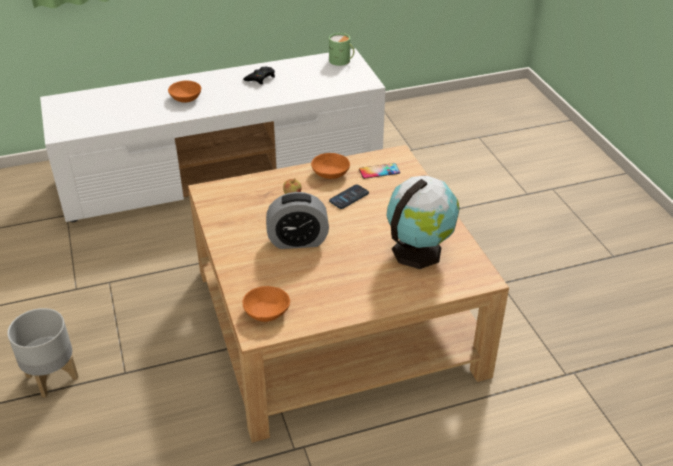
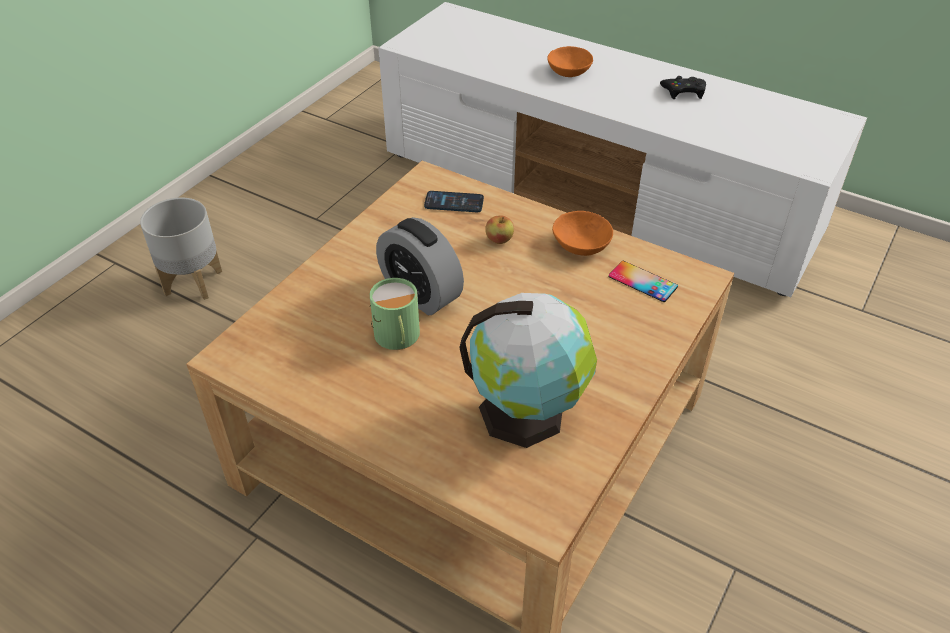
camera: 50 degrees right, 5 degrees up
orange bowl [242,286,290,322] -> none
green mug [329,33,354,66] -> green mug moved to [370,278,420,350]
phone [329,184,369,209] -> phone moved to [424,191,484,212]

